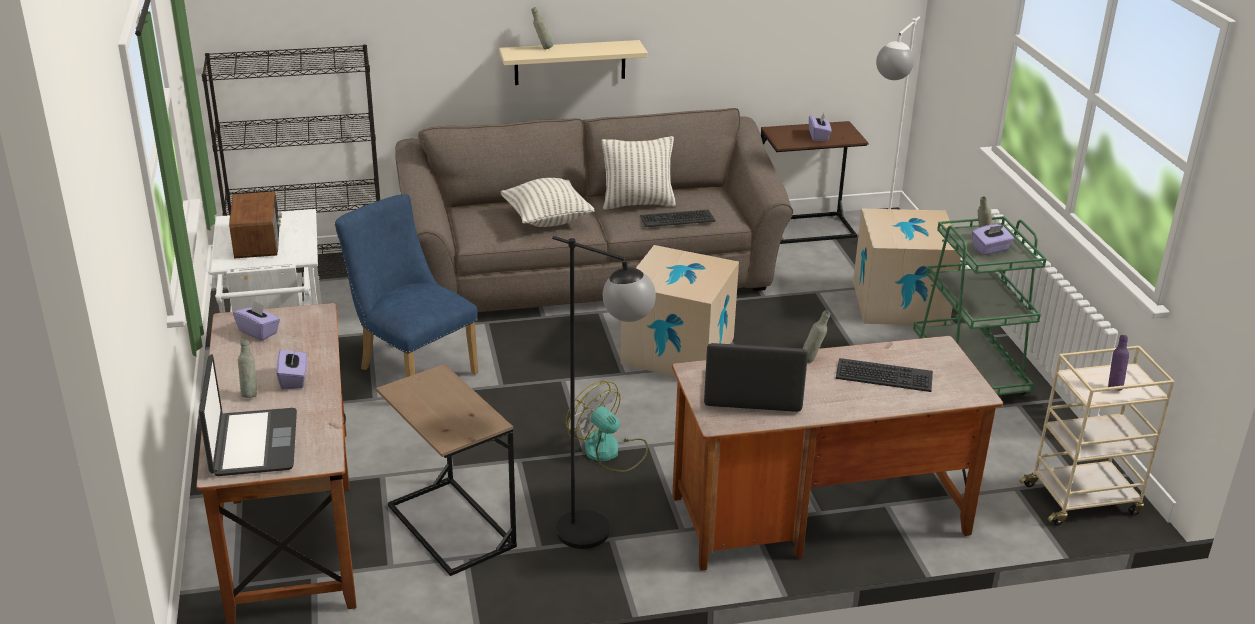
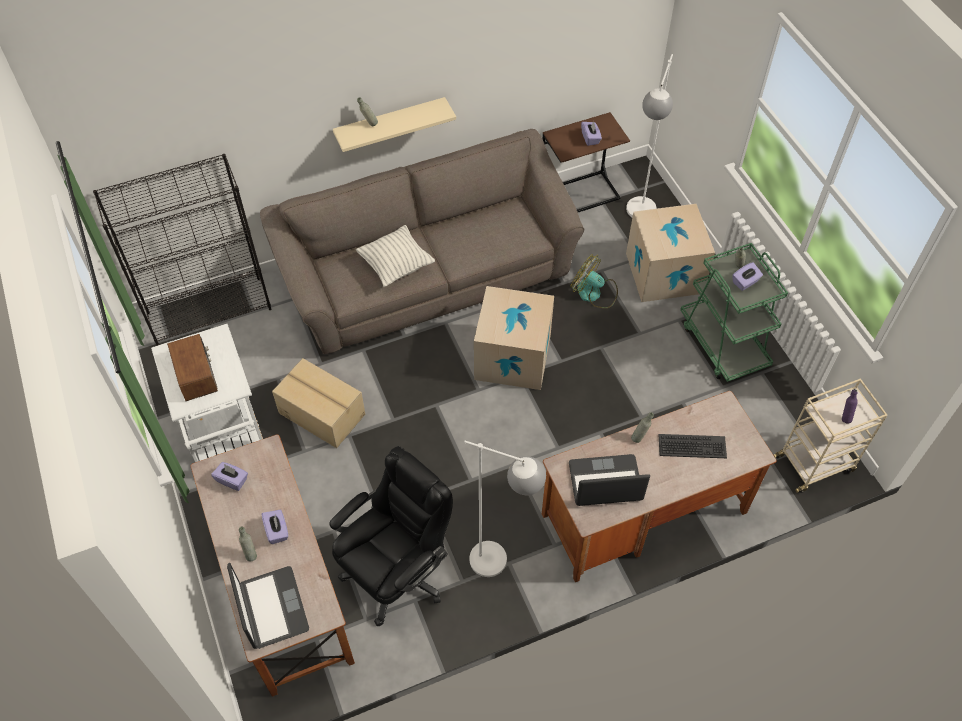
camera: 10 degrees left, 25 degrees up
blue chair [335,194,478,377] -> cardboard box [272,358,365,448]
brown side table [376,364,517,576] -> black office chair [329,446,453,626]
black floor lamp [552,236,656,549] -> white floor lamp [464,441,546,577]
fan [565,381,648,472] -> fan moved to [570,254,618,308]
pillow [602,136,676,210] -> none
keyboard [640,209,715,227] -> none

